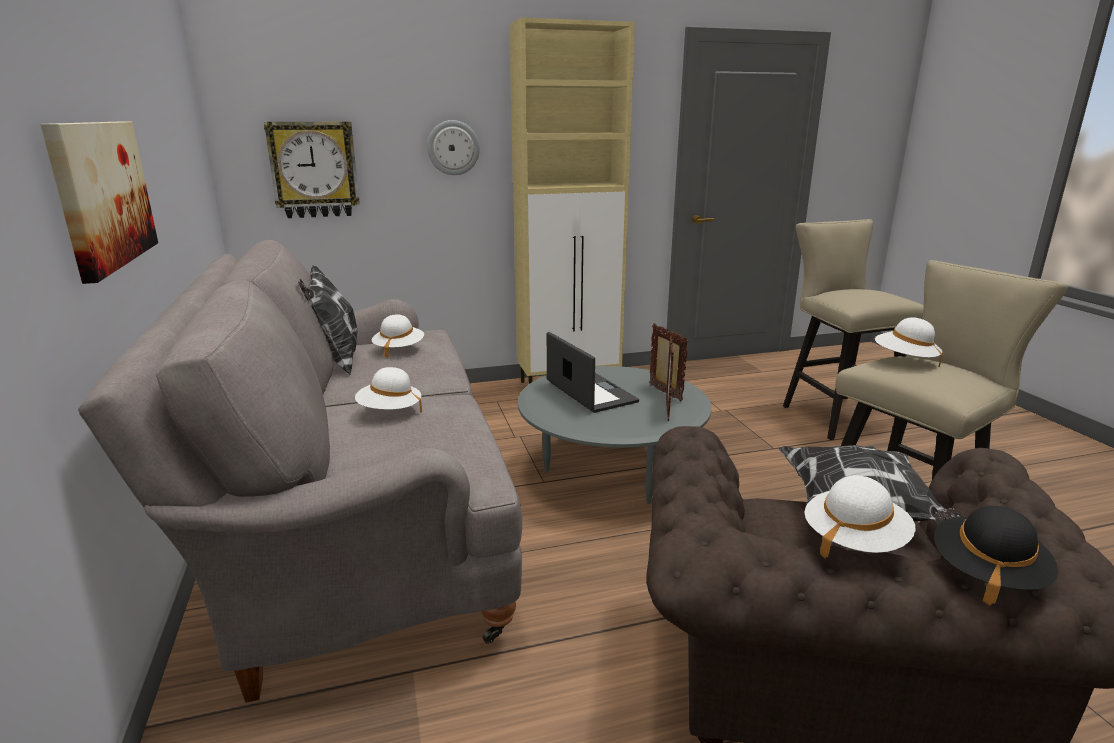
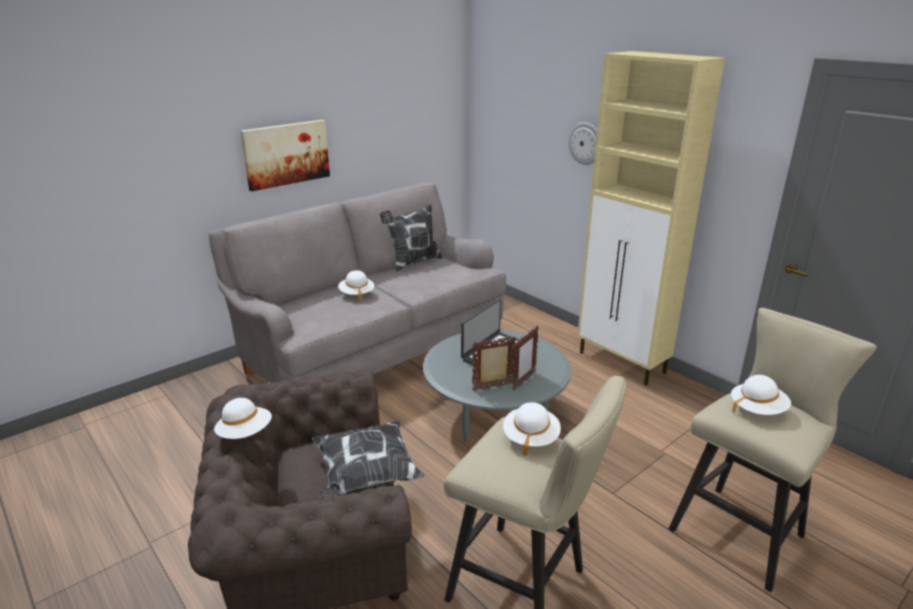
camera: 65 degrees right, 5 degrees up
wall clock [264,122,360,218] -> none
white hat [372,314,424,358] -> white hat moved to [731,375,791,415]
black hat [934,506,1058,606] -> none

